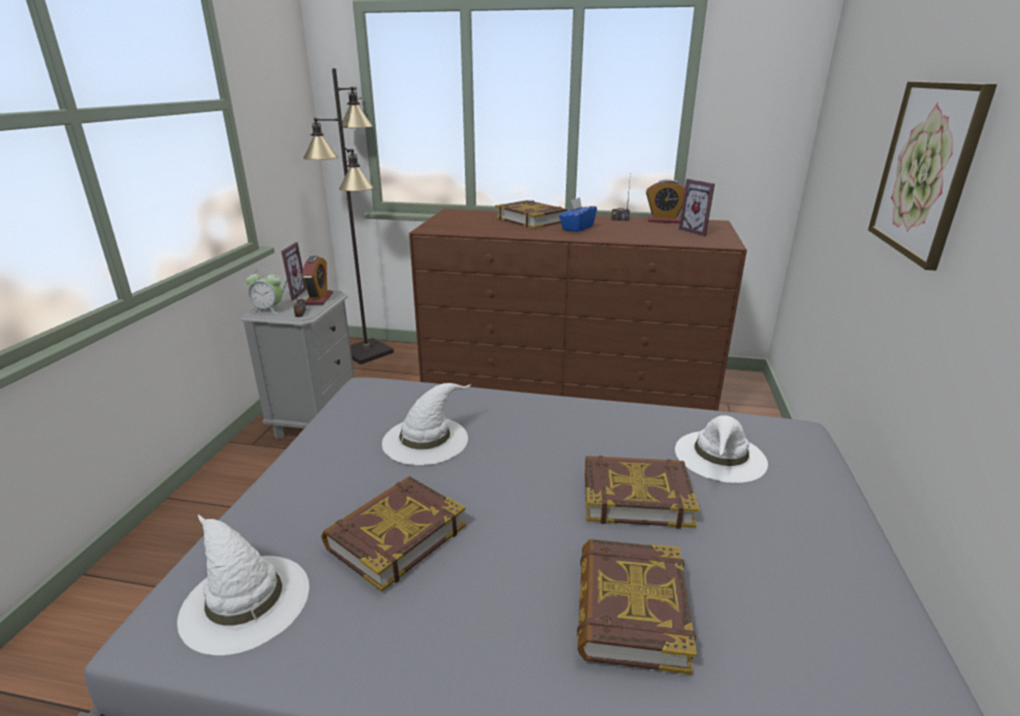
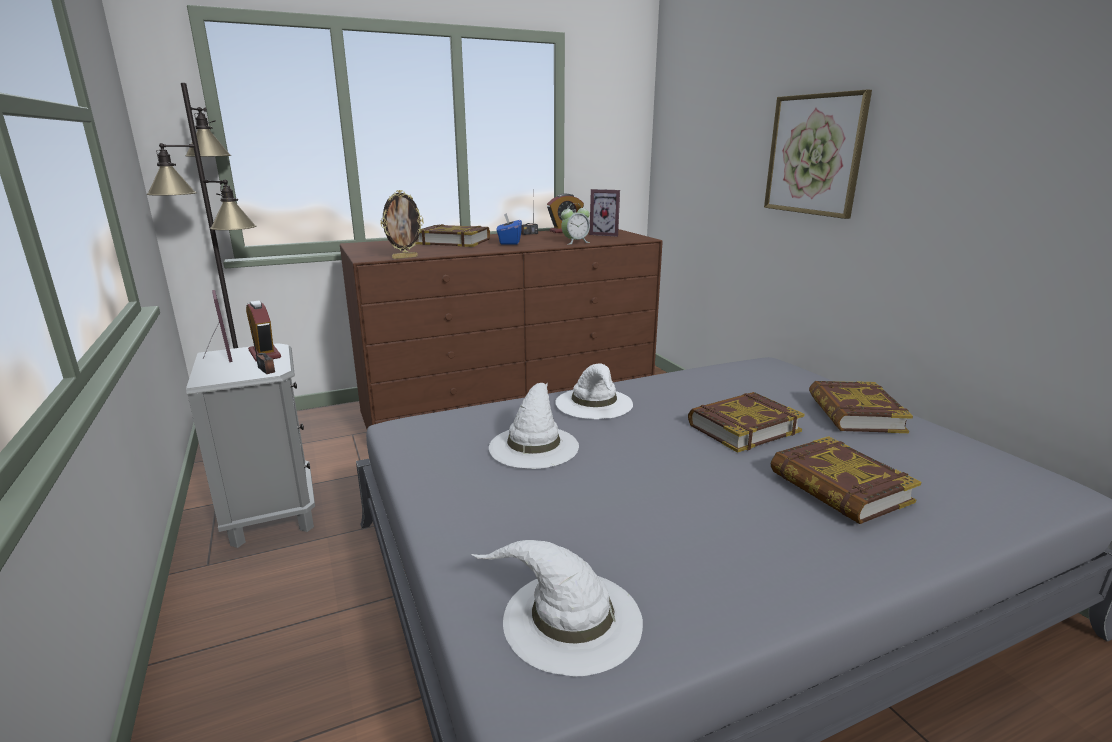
camera: 35 degrees left, 5 degrees down
alarm clock [246,269,282,314] -> alarm clock moved to [561,203,590,244]
book [322,476,466,592] -> book moved to [809,381,913,433]
white hat [675,415,768,483] -> white hat moved to [555,363,633,419]
none -> picture frame [381,190,424,259]

